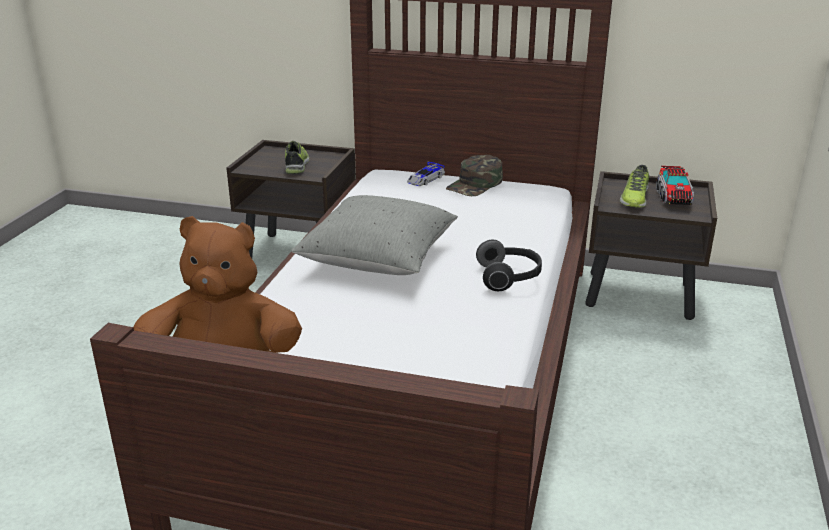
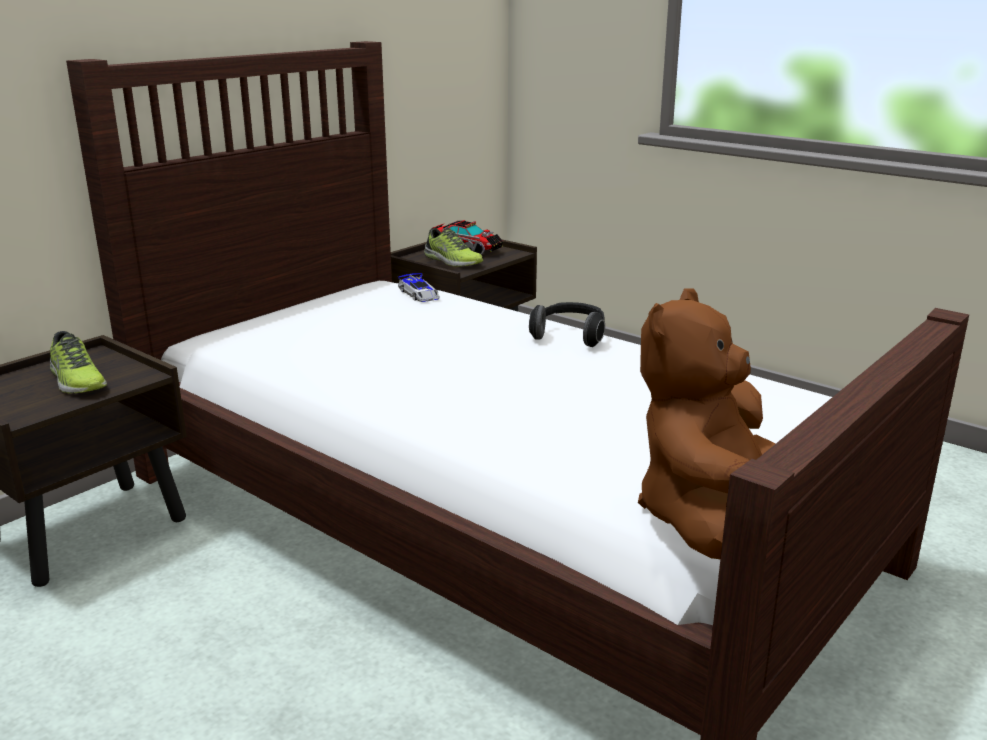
camera: 65 degrees left, 5 degrees down
shoe [285,141,309,174] -> shoe turned 150 degrees counterclockwise [50,331,107,394]
grey pillow [291,195,458,275] -> none
toy car [407,161,445,186] -> toy car moved to [398,273,440,302]
green cap [446,155,503,196] -> none

